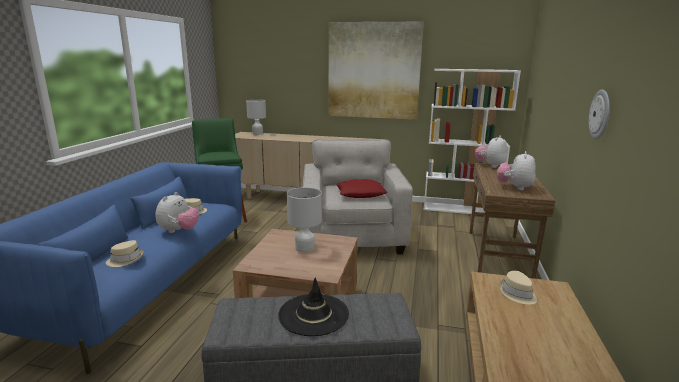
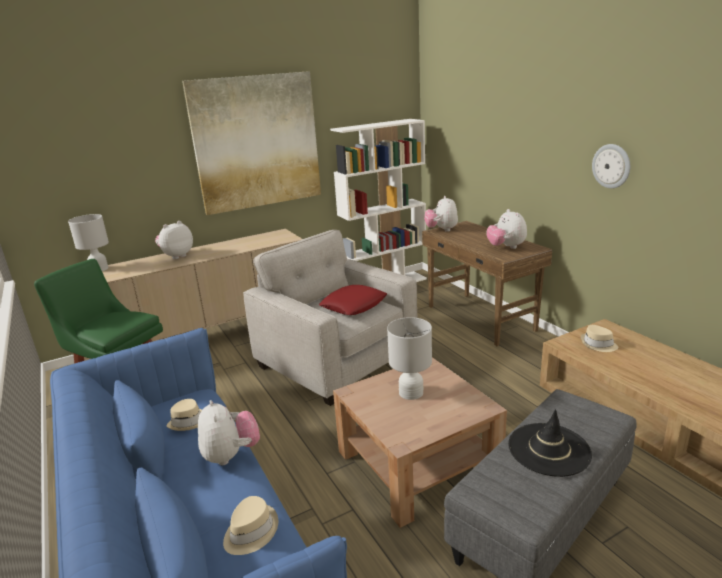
camera: 40 degrees left, 5 degrees up
none -> plush toy [155,221,193,259]

